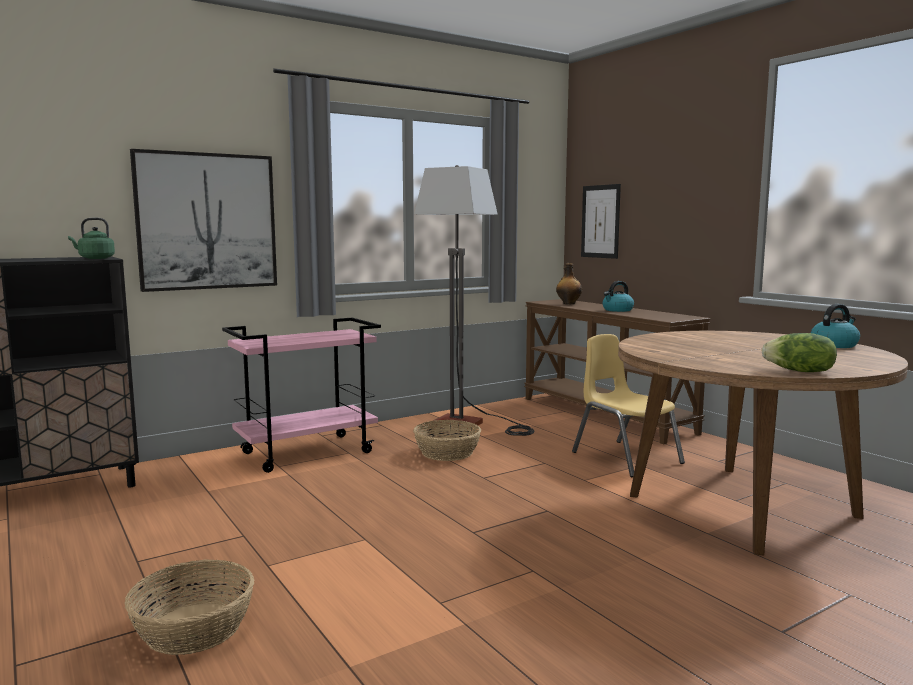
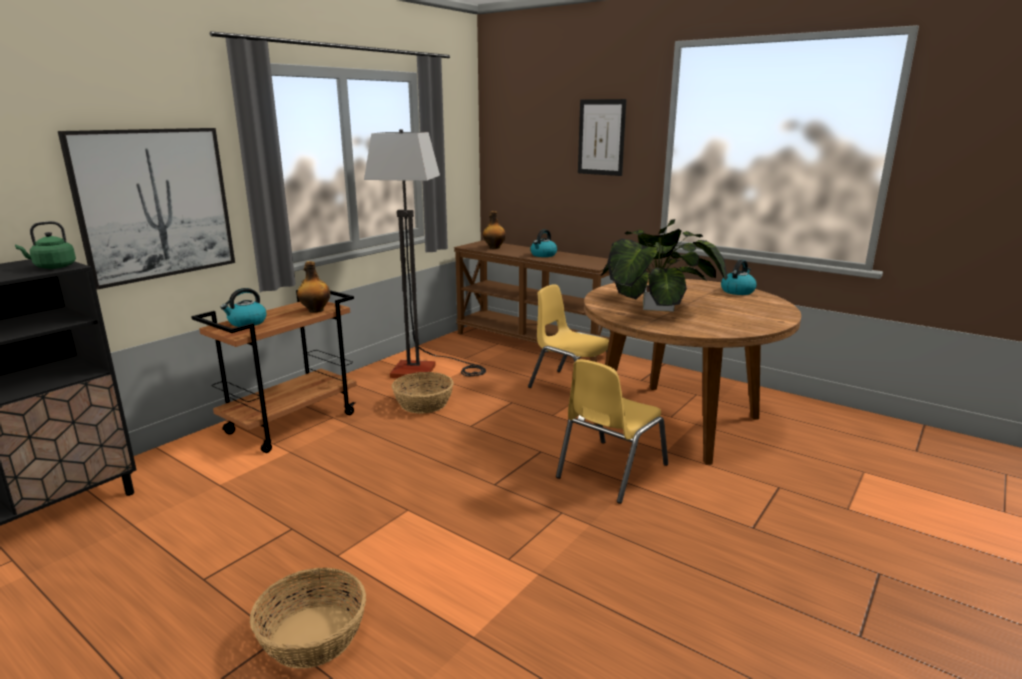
camera: 20 degrees left, 10 degrees up
pink cart [222,318,381,473] -> brown cart [191,290,357,453]
picture [581,184,621,259] -> picture moved to [578,99,626,176]
lettuce [761,333,837,372] -> none
none -> kettle [220,288,266,327]
none -> bottle [297,261,330,313]
none -> yellow chair [556,359,668,504]
none -> potted plant [600,219,728,312]

